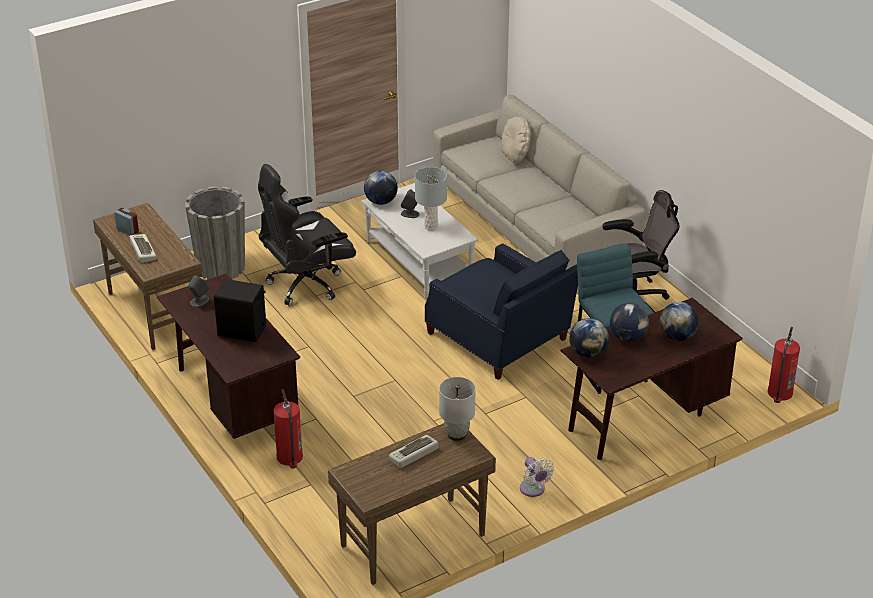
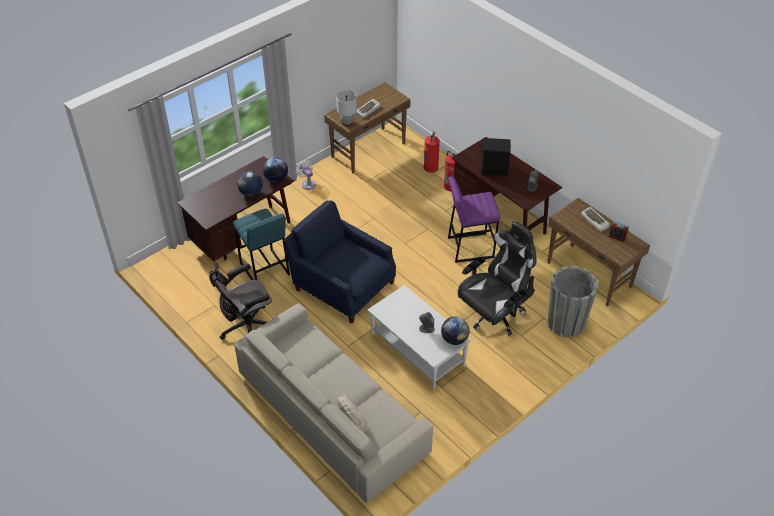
camera: 170 degrees right, 10 degrees up
grey table lamp [415,167,447,231] -> none
globe [659,302,699,341] -> none
fire extinguisher [768,327,800,403] -> fire extinguisher moved to [424,132,440,173]
none -> purple stool [448,176,500,263]

